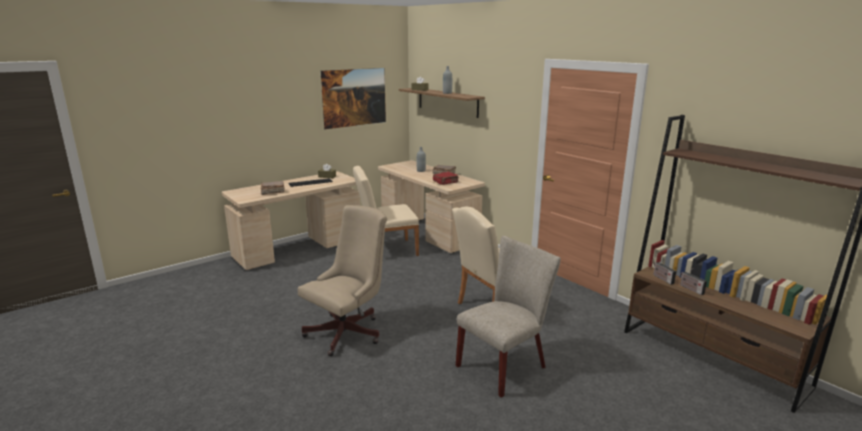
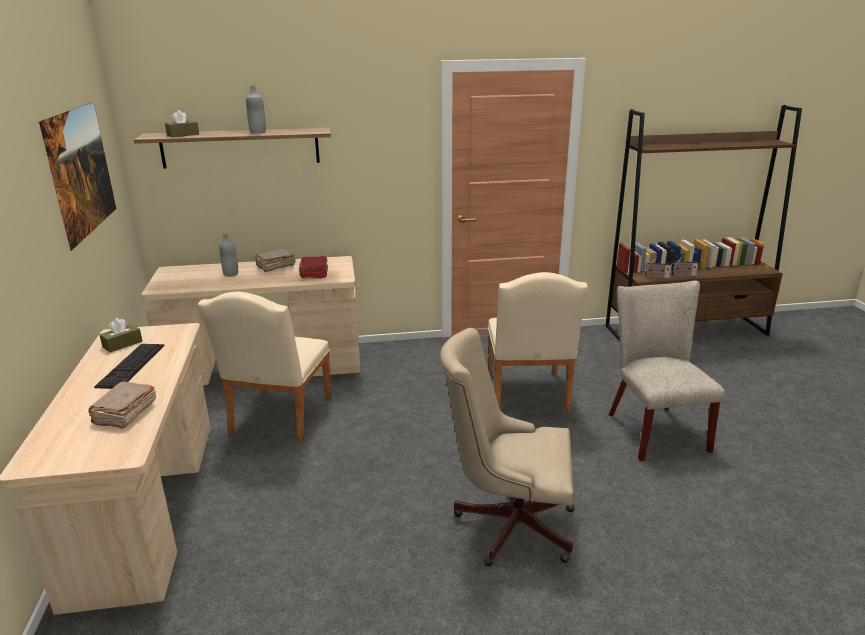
camera: 60 degrees left, 5 degrees up
beige office chair [298,205,387,356] -> beige office chair turned 60 degrees counterclockwise [440,328,575,566]

